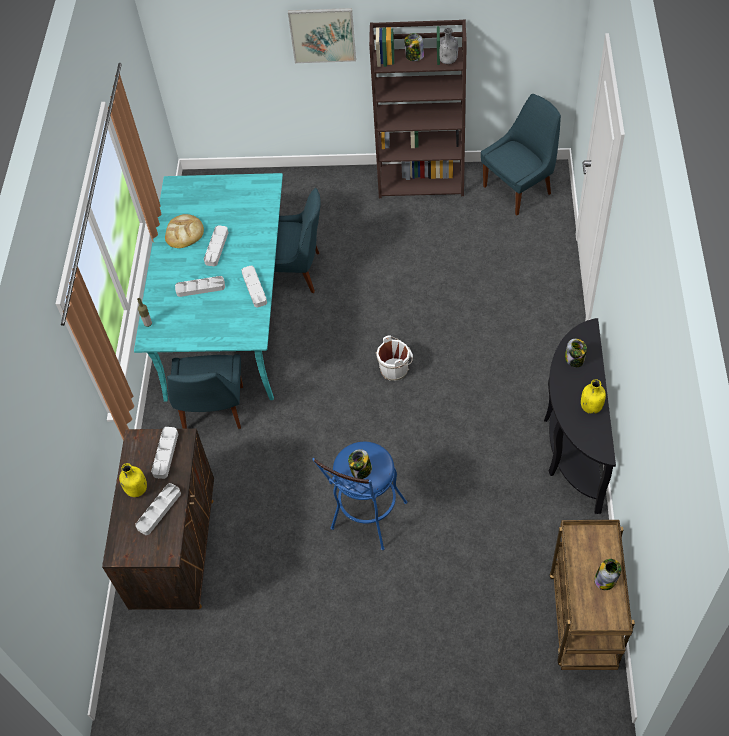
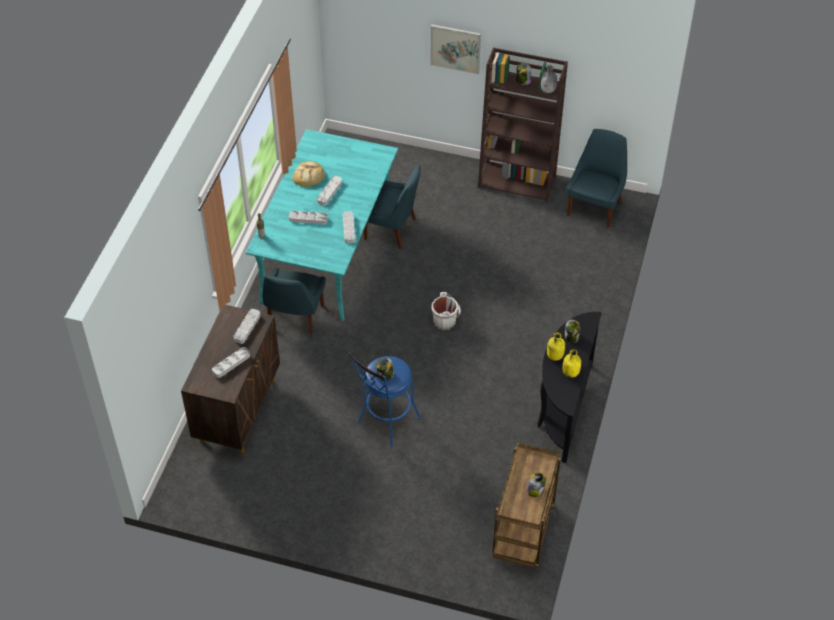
camera: 10 degrees right, 5 degrees down
yellow bottle [119,463,147,497] -> yellow bottle moved to [547,333,565,361]
blue chair [481,94,561,215] -> blue chair turned 45 degrees counterclockwise [566,129,627,228]

